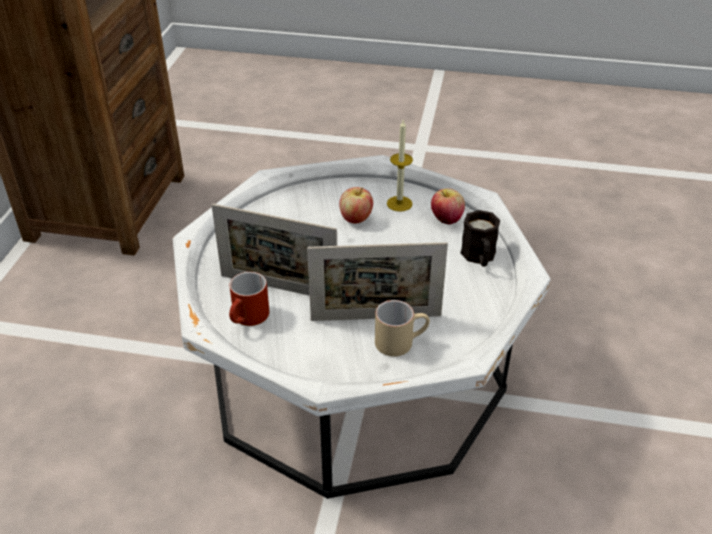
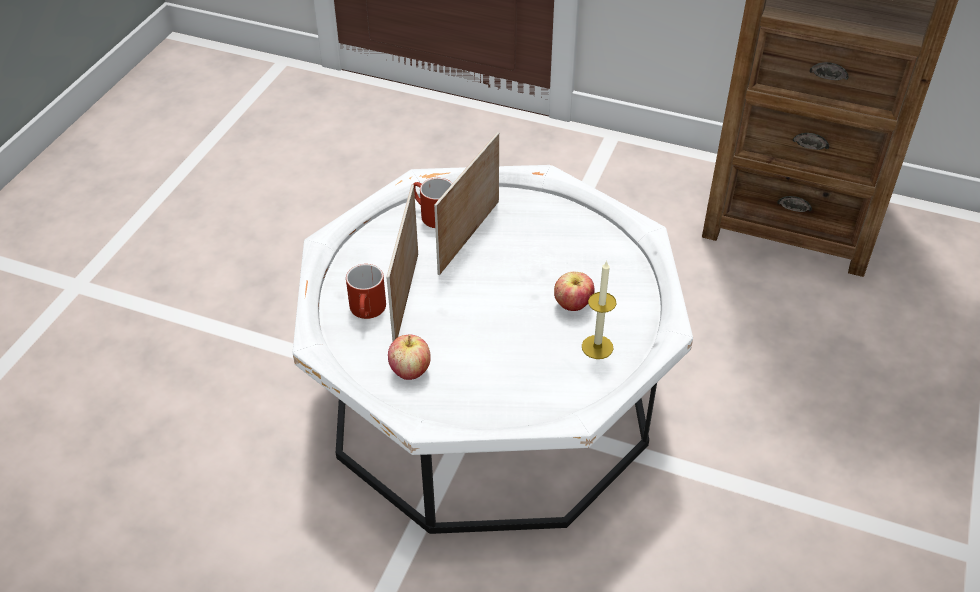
camera: 100 degrees right, 5 degrees up
beige mug [375,300,430,357] -> red mug [346,264,386,319]
apple [431,189,465,225] -> apple moved to [388,335,431,380]
black mug [461,210,500,267] -> none

